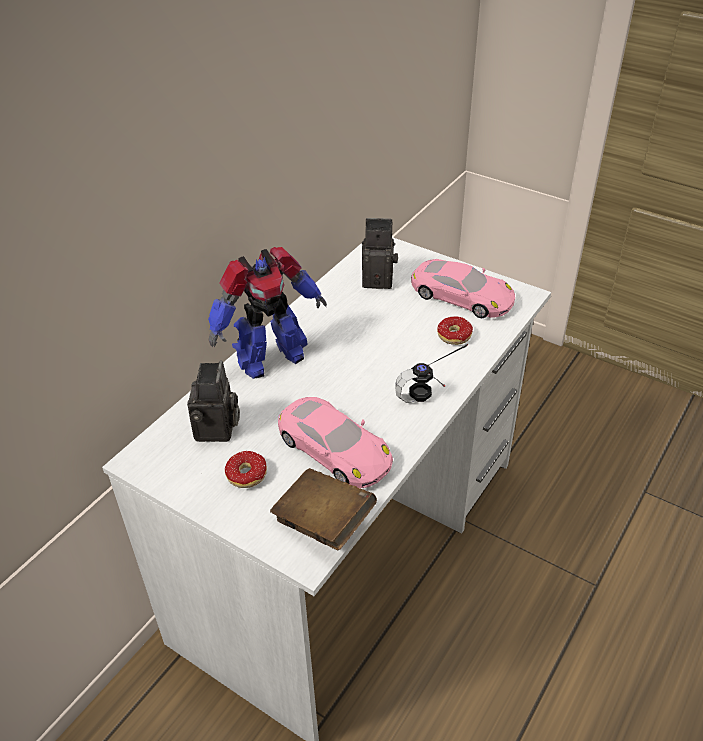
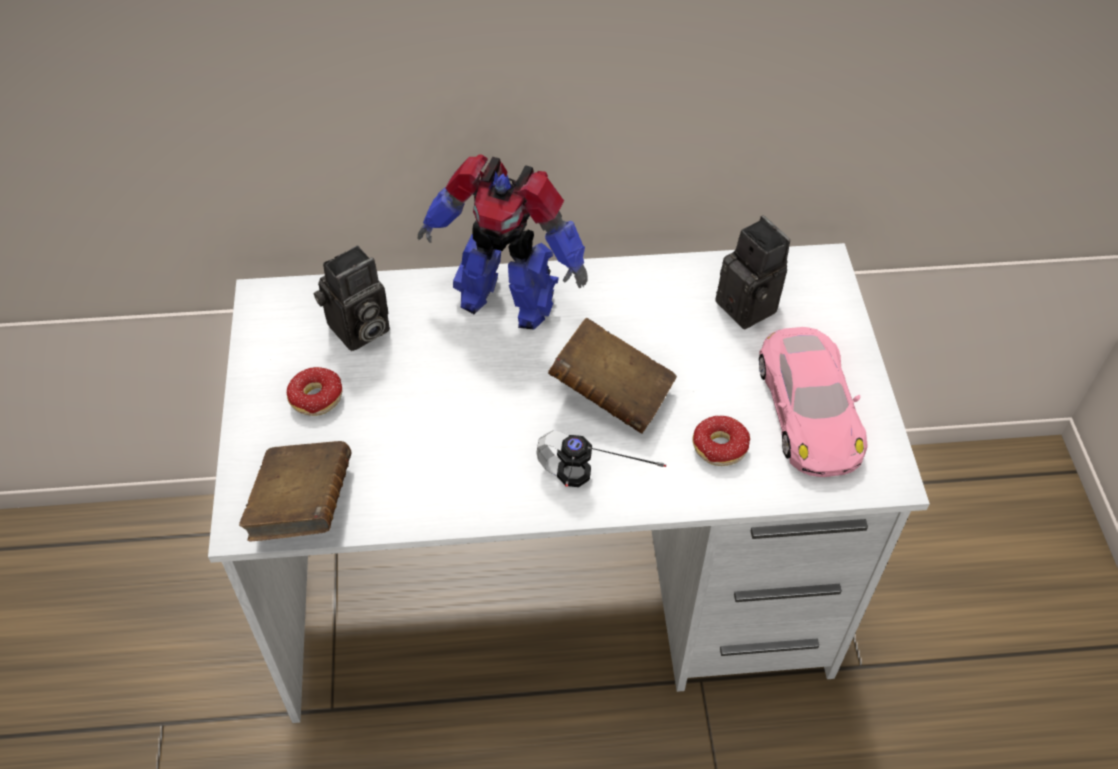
camera: 50 degrees right, 10 degrees up
pink toy car [278,397,393,488] -> none
none -> brown book [548,318,677,434]

